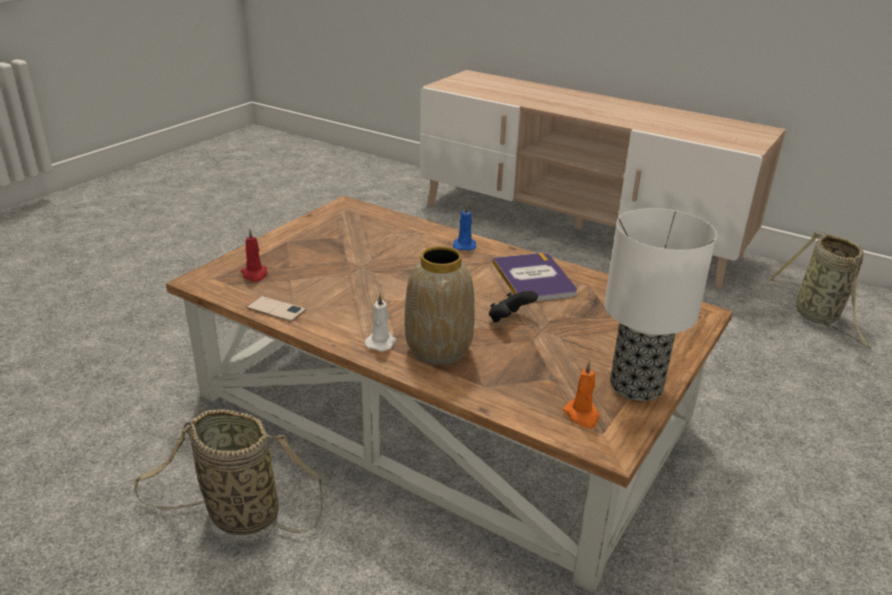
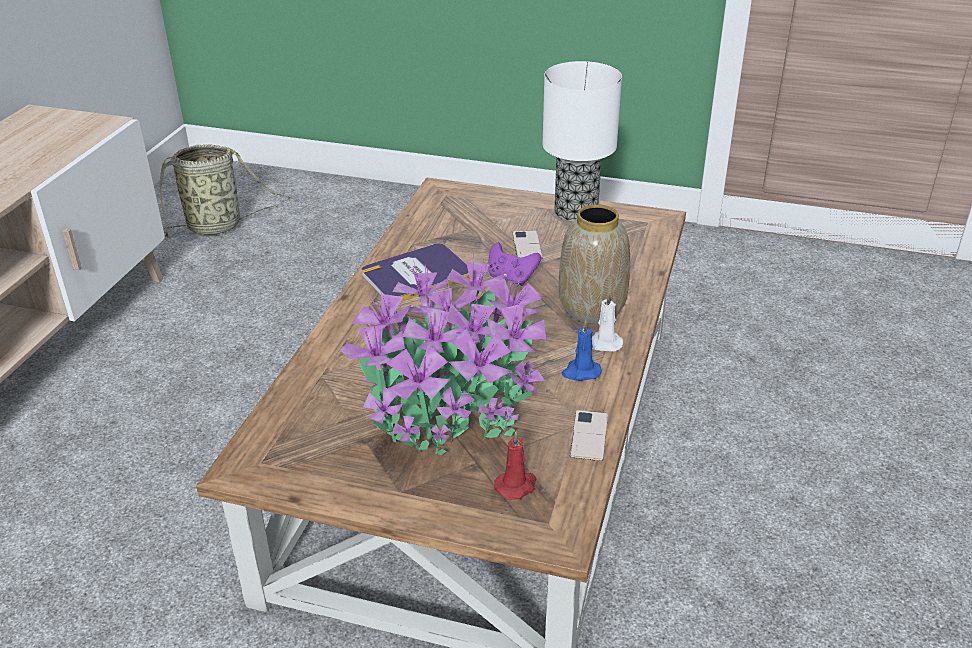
camera: 105 degrees left, 5 degrees up
basket [134,409,323,535] -> none
blue candle [453,203,476,251] -> blue candle moved to [562,319,601,381]
black game controller [489,291,538,322] -> purple game controller [488,243,541,286]
orange candle [563,361,600,428] -> none
none -> potted plant [340,253,546,456]
none -> phone [512,230,543,259]

